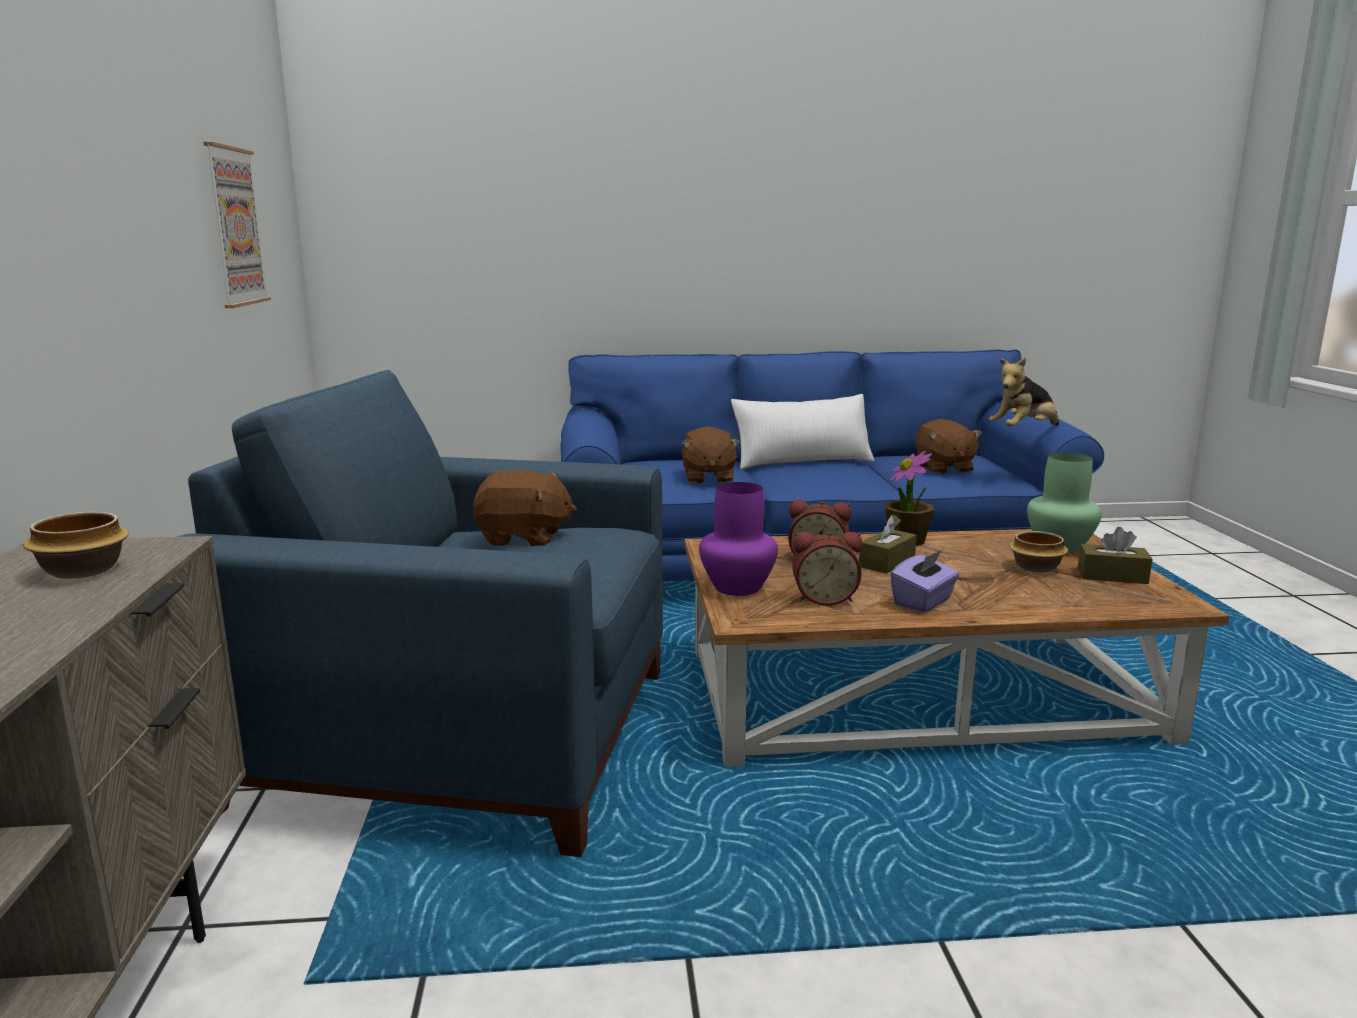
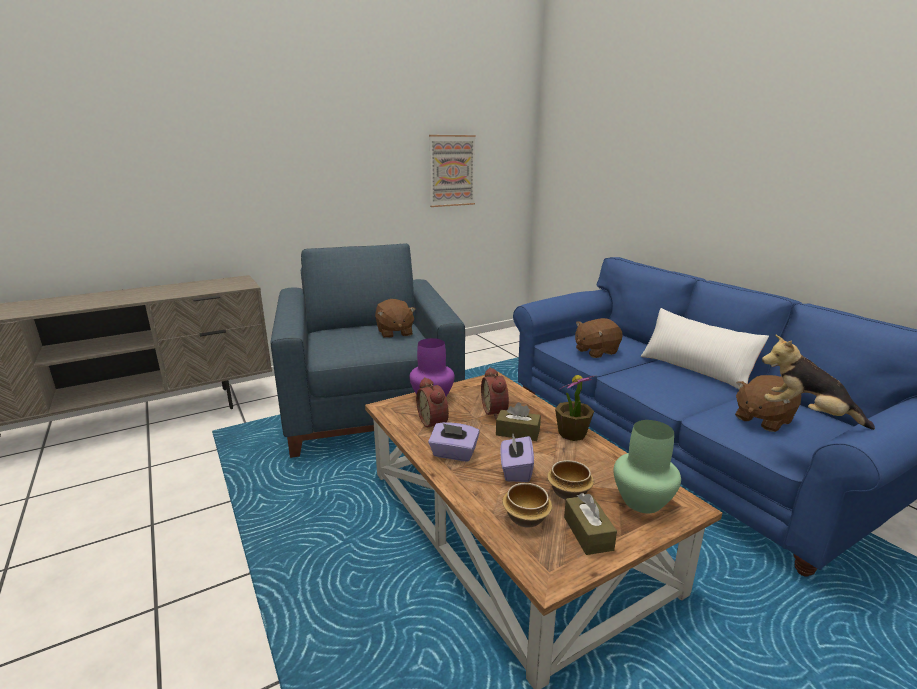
camera: 65 degrees right, 5 degrees up
bowl [23,511,129,579] -> bowl moved to [502,483,552,528]
none -> purple tissue box [501,434,534,482]

